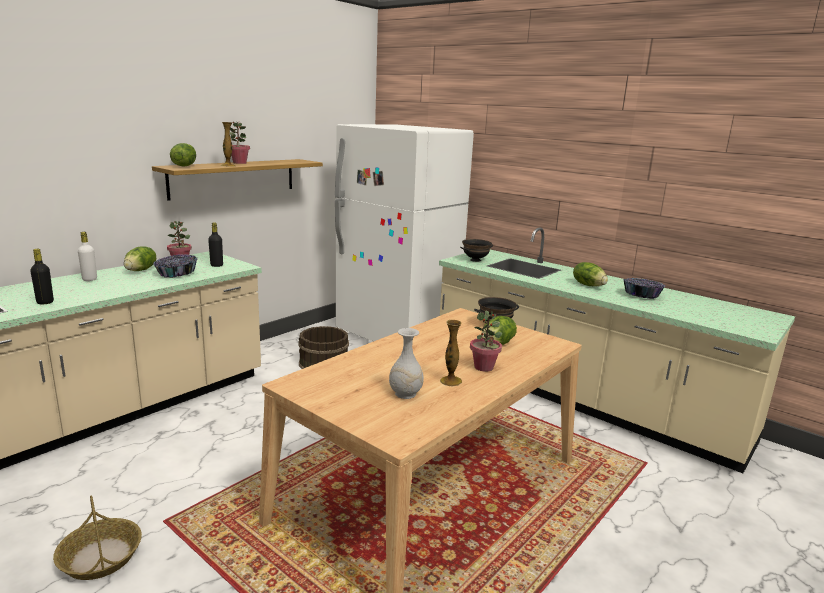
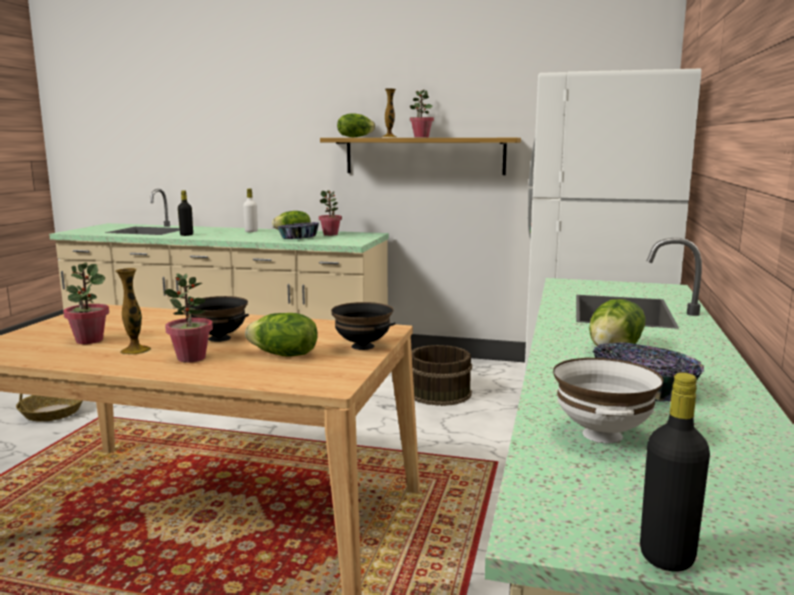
camera: 65 degrees right, 5 degrees down
black bottle [208,222,223,267] -> black bottle moved to [640,373,710,571]
white vase [389,328,424,399] -> potted plant [63,263,109,344]
black bowl [460,239,493,262] -> black bowl moved to [188,296,249,342]
none -> white bowl [553,358,663,443]

